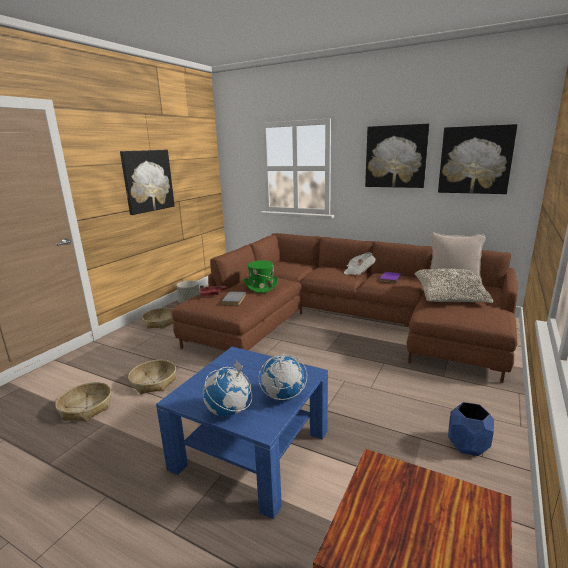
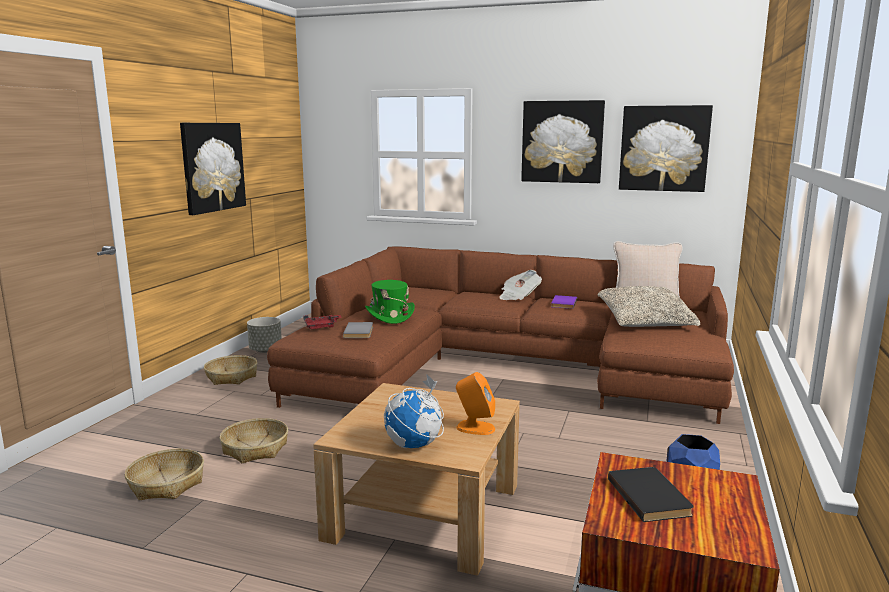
camera: 10 degrees left, 5 degrees down
blue coffee table [156,347,328,519] -> brown coffee table [313,383,520,576]
globe [259,352,307,400] -> orange speaker [456,372,495,435]
none -> black book [608,467,694,522]

